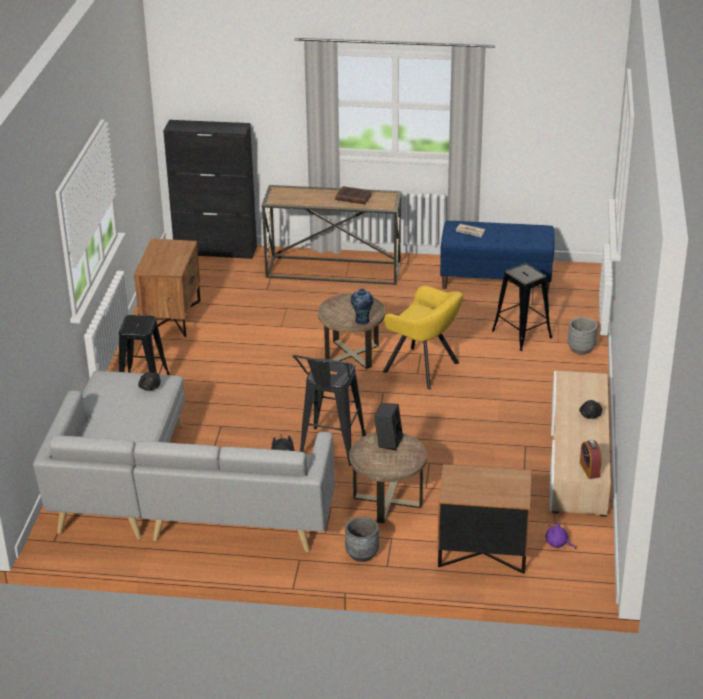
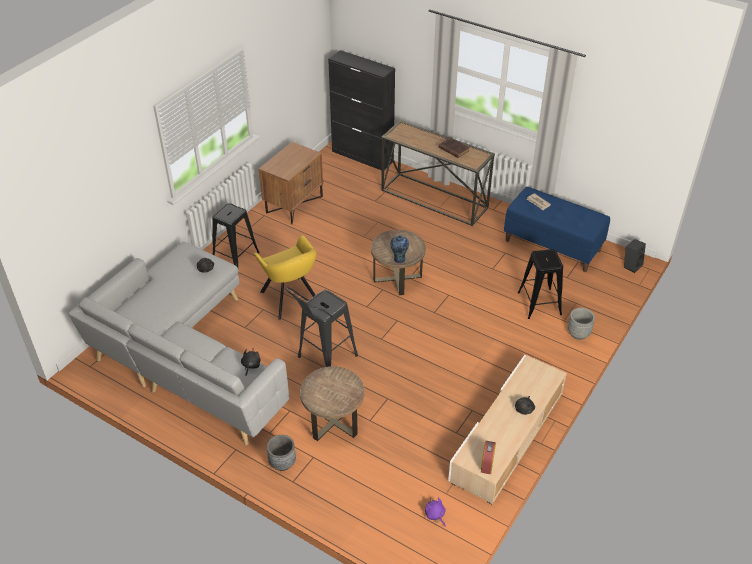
camera: 25 degrees right, 10 degrees up
black speaker [374,403,403,451] -> black speaker moved to [624,239,646,273]
yellow armchair [383,286,463,390] -> yellow armchair moved to [254,235,317,320]
brown nightstand [437,464,532,574] -> none

